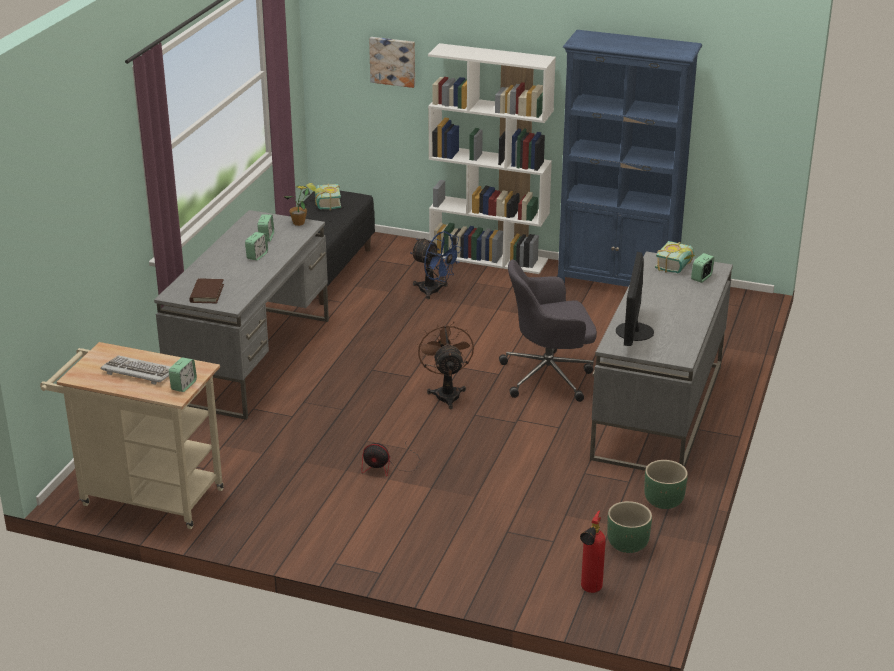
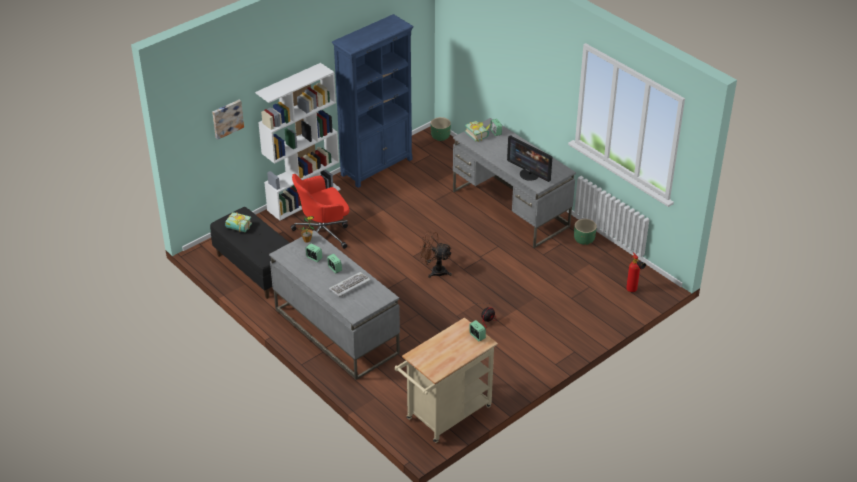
camera: 60 degrees left, 10 degrees up
keyboard [101,355,170,385] -> keyboard moved to [329,272,371,297]
brown book [189,279,224,303] -> none
blue fan [411,231,462,299] -> red office chair [291,174,350,249]
grey office chair [499,260,597,402] -> none
green planter [607,501,652,553] -> green planter moved to [431,117,451,141]

